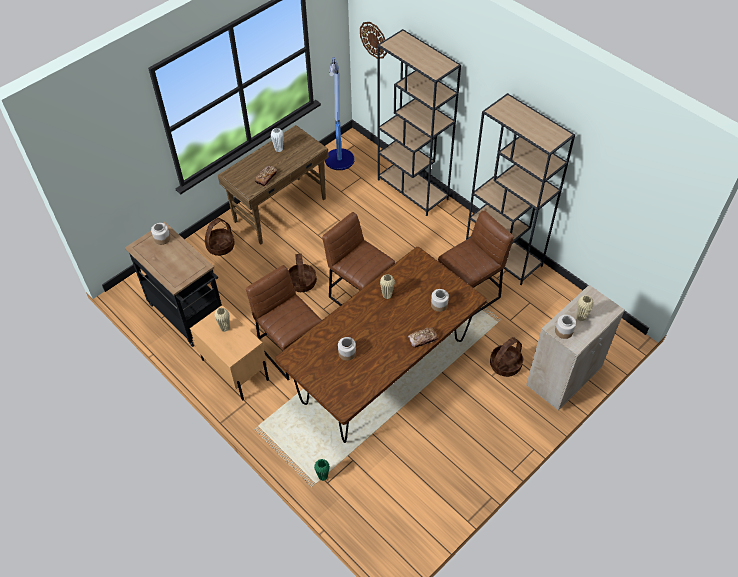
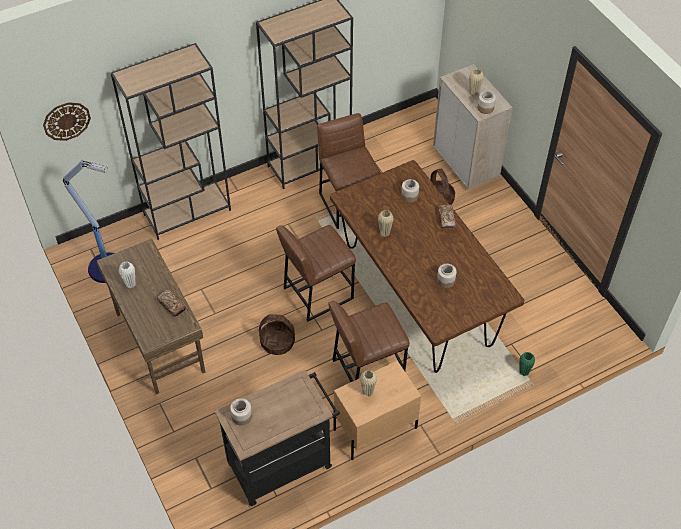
camera: 75 degrees left, 0 degrees up
basket [205,218,235,256] -> none

